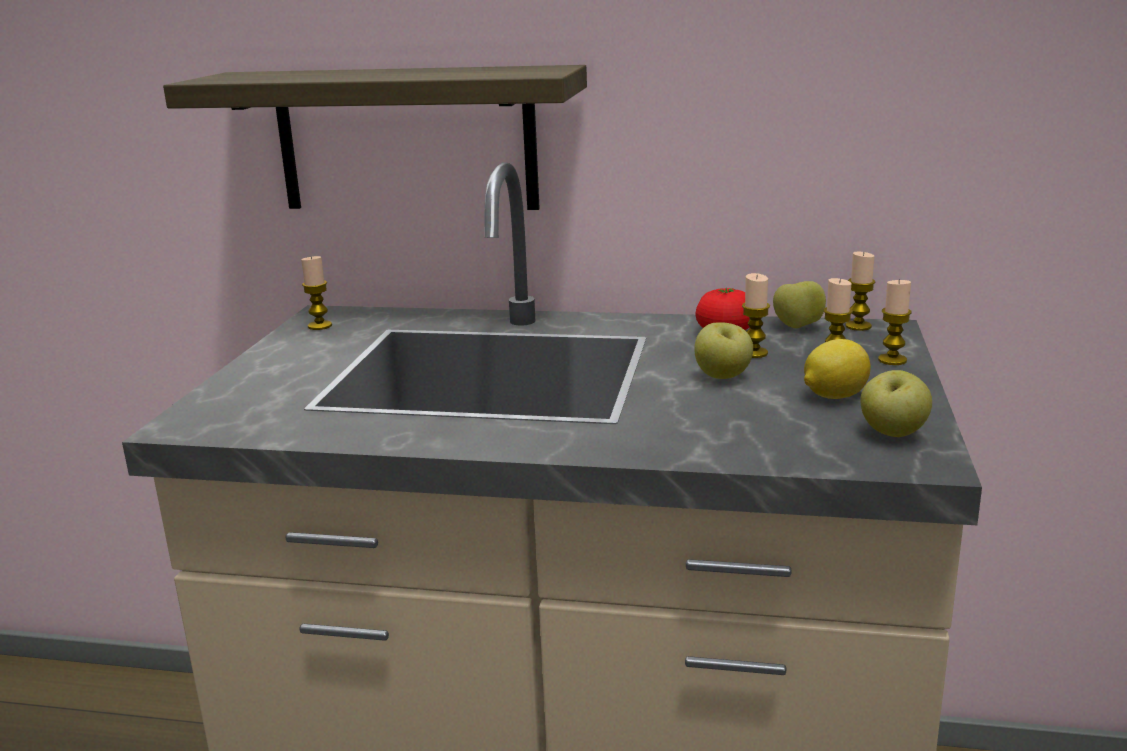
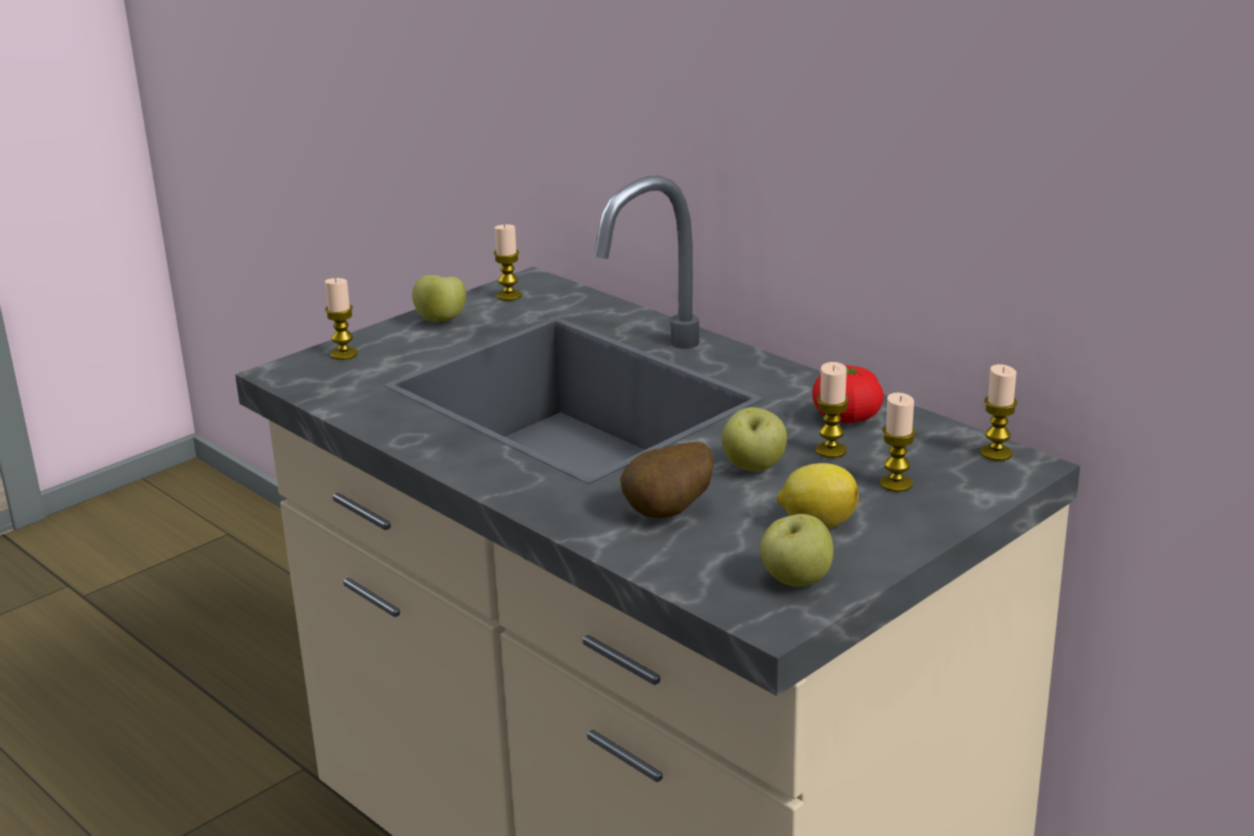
camera: 35 degrees right, 5 degrees up
shelf [163,65,587,210] -> none
apple [773,281,826,328] -> apple moved to [412,275,466,322]
candle [878,279,912,365] -> candle moved to [325,278,358,360]
none -> potato [620,442,714,518]

